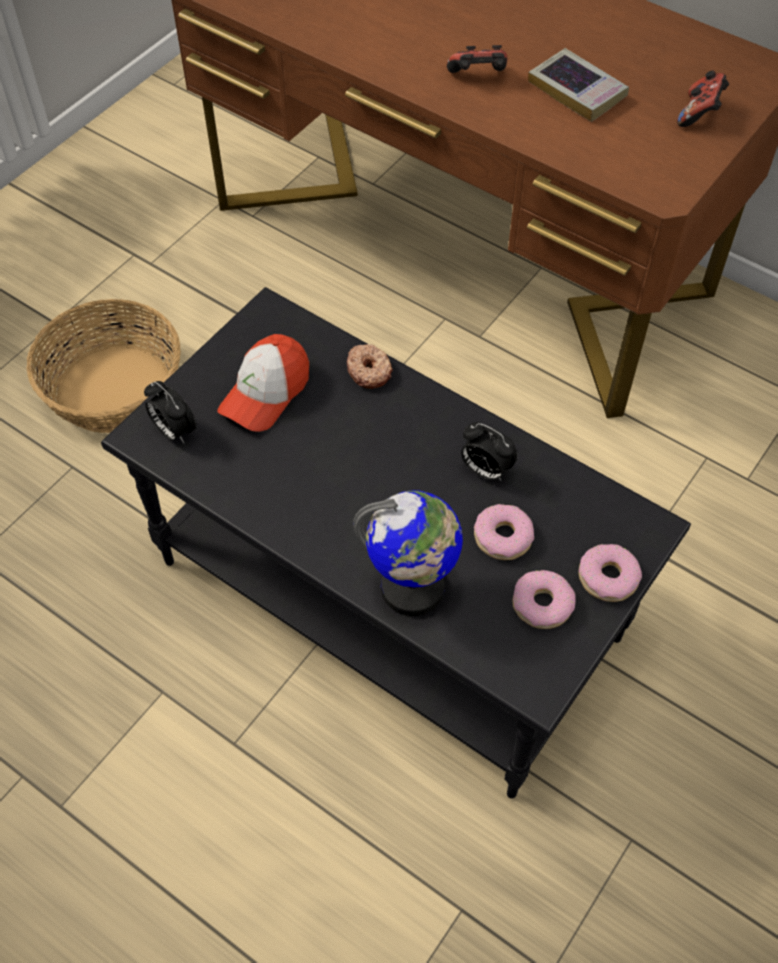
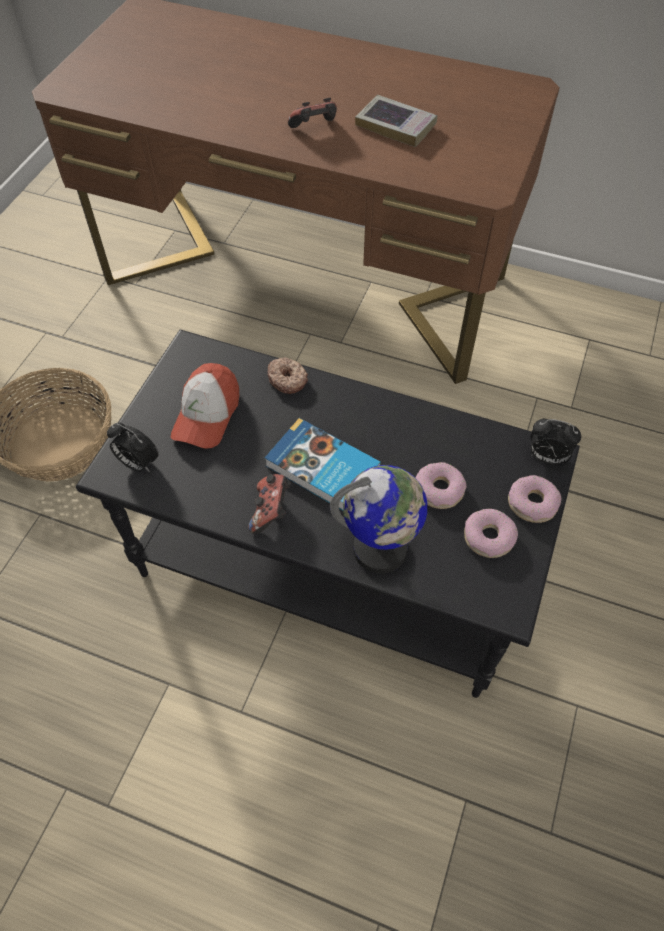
camera: 15 degrees left, 0 degrees up
alarm clock [461,422,518,481] -> alarm clock moved to [531,419,581,465]
game controller [677,70,729,127] -> game controller moved to [248,474,291,533]
none -> book [265,418,381,510]

